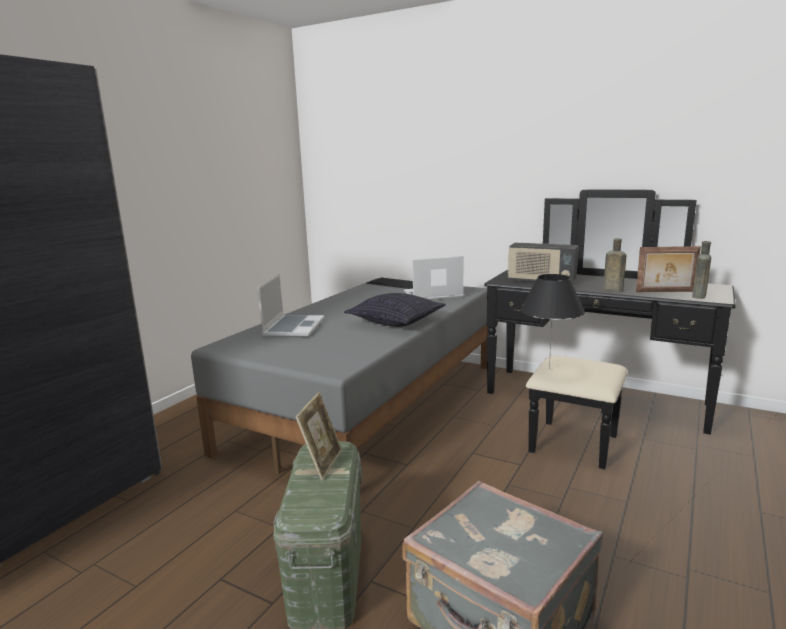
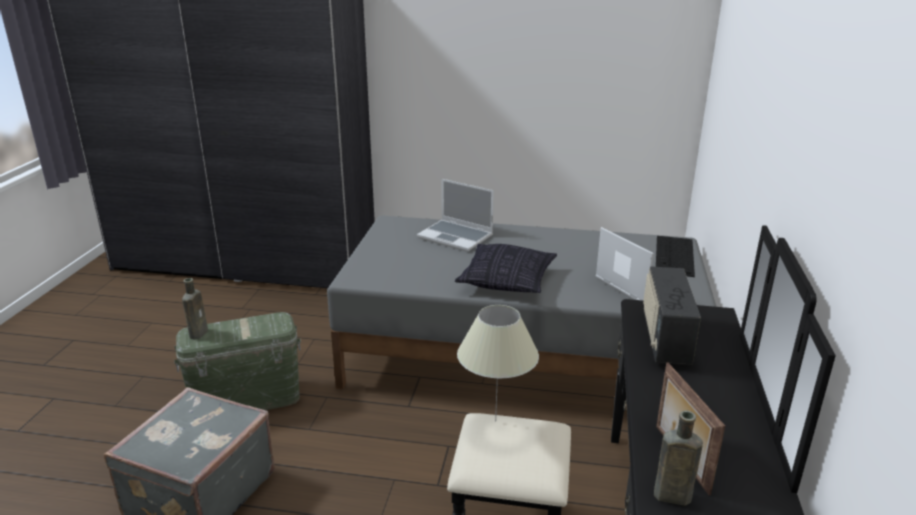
camera: 70 degrees right, 10 degrees up
laptop [258,273,324,337] -> laptop turned 45 degrees clockwise [417,179,494,252]
picture frame [295,392,342,480] -> none
black table lamp [521,274,585,370] -> beige table lamp [457,305,539,422]
brown bottle [603,238,626,292] -> brown bottle moved to [182,278,208,339]

